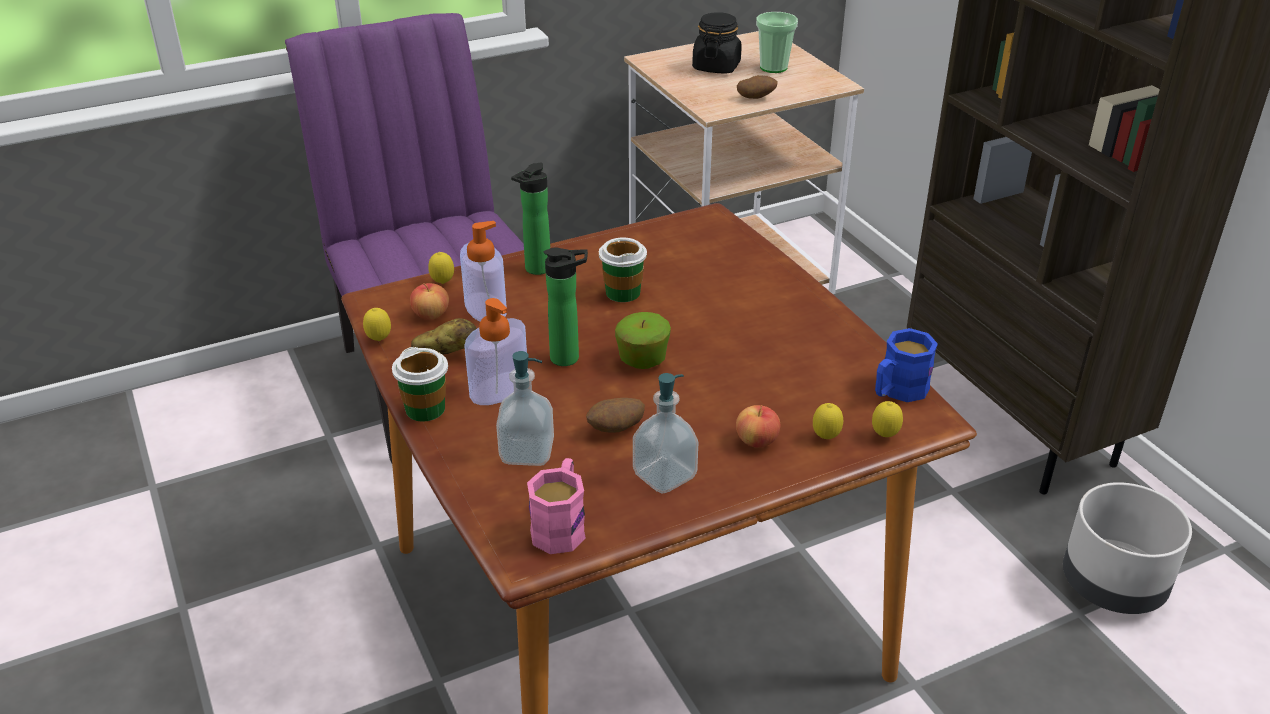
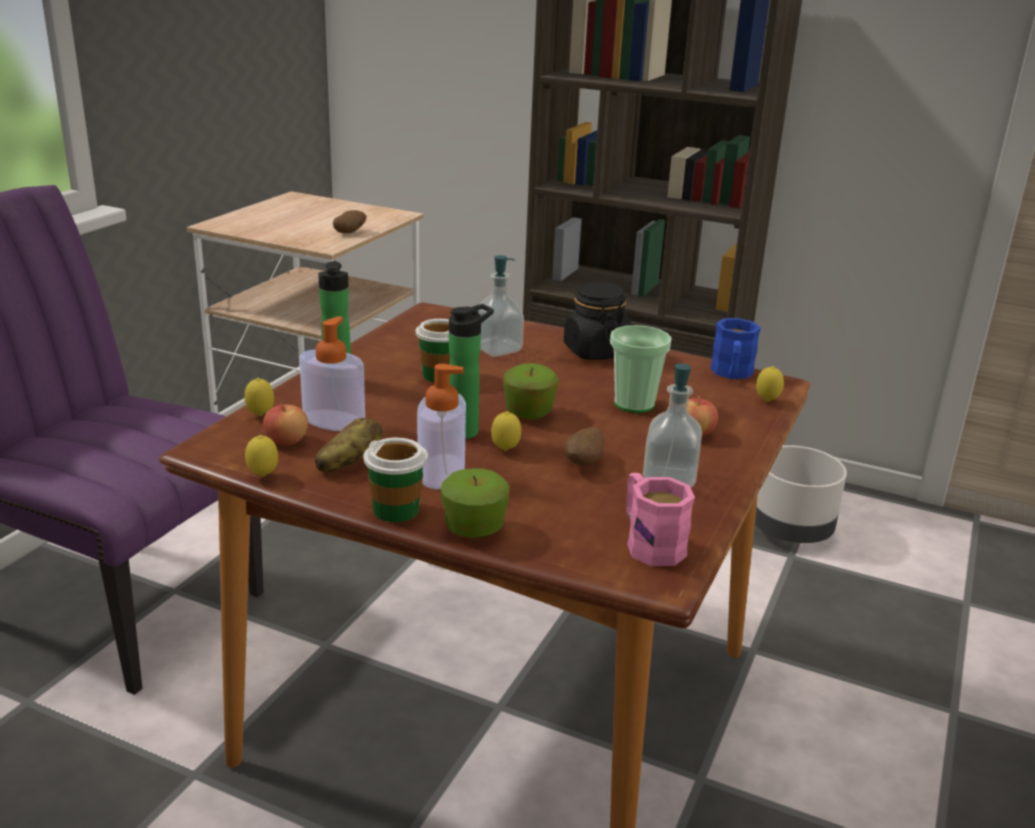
camera: 40 degrees left, 10 degrees down
soap dispenser [496,351,554,466] -> soap dispenser moved to [478,255,524,357]
black jar [692,12,742,74] -> black jar moved to [564,282,631,360]
cup [756,12,798,73] -> cup moved to [610,325,672,413]
lemon [813,403,843,439] -> lemon moved to [491,411,521,451]
none -> apple [441,469,510,538]

